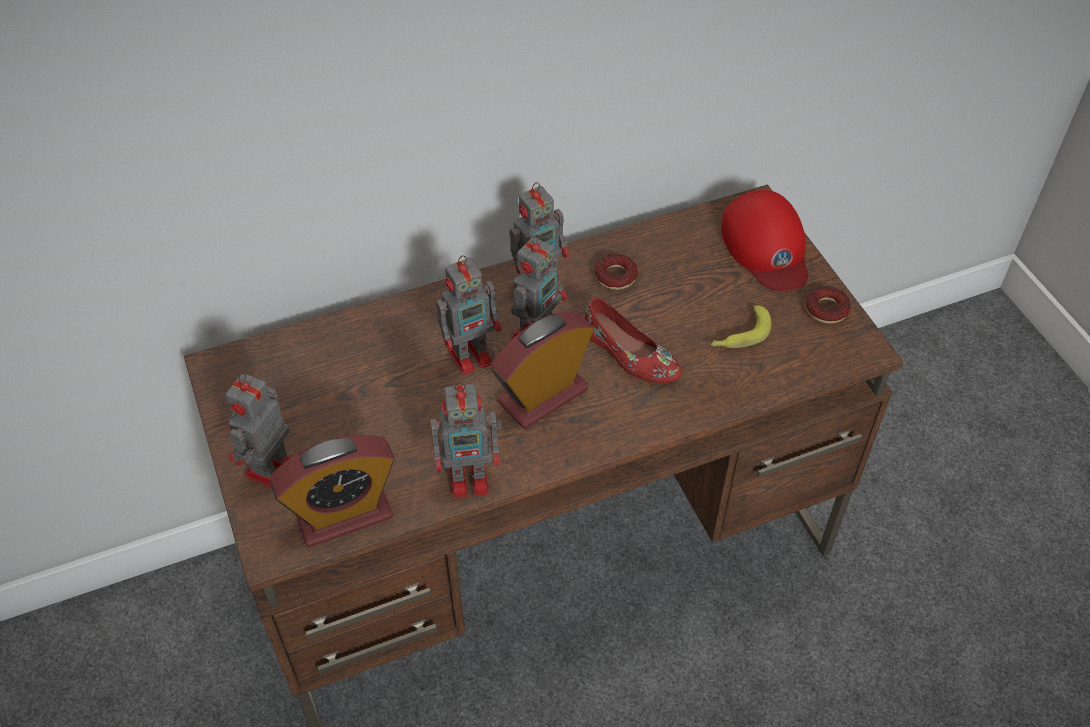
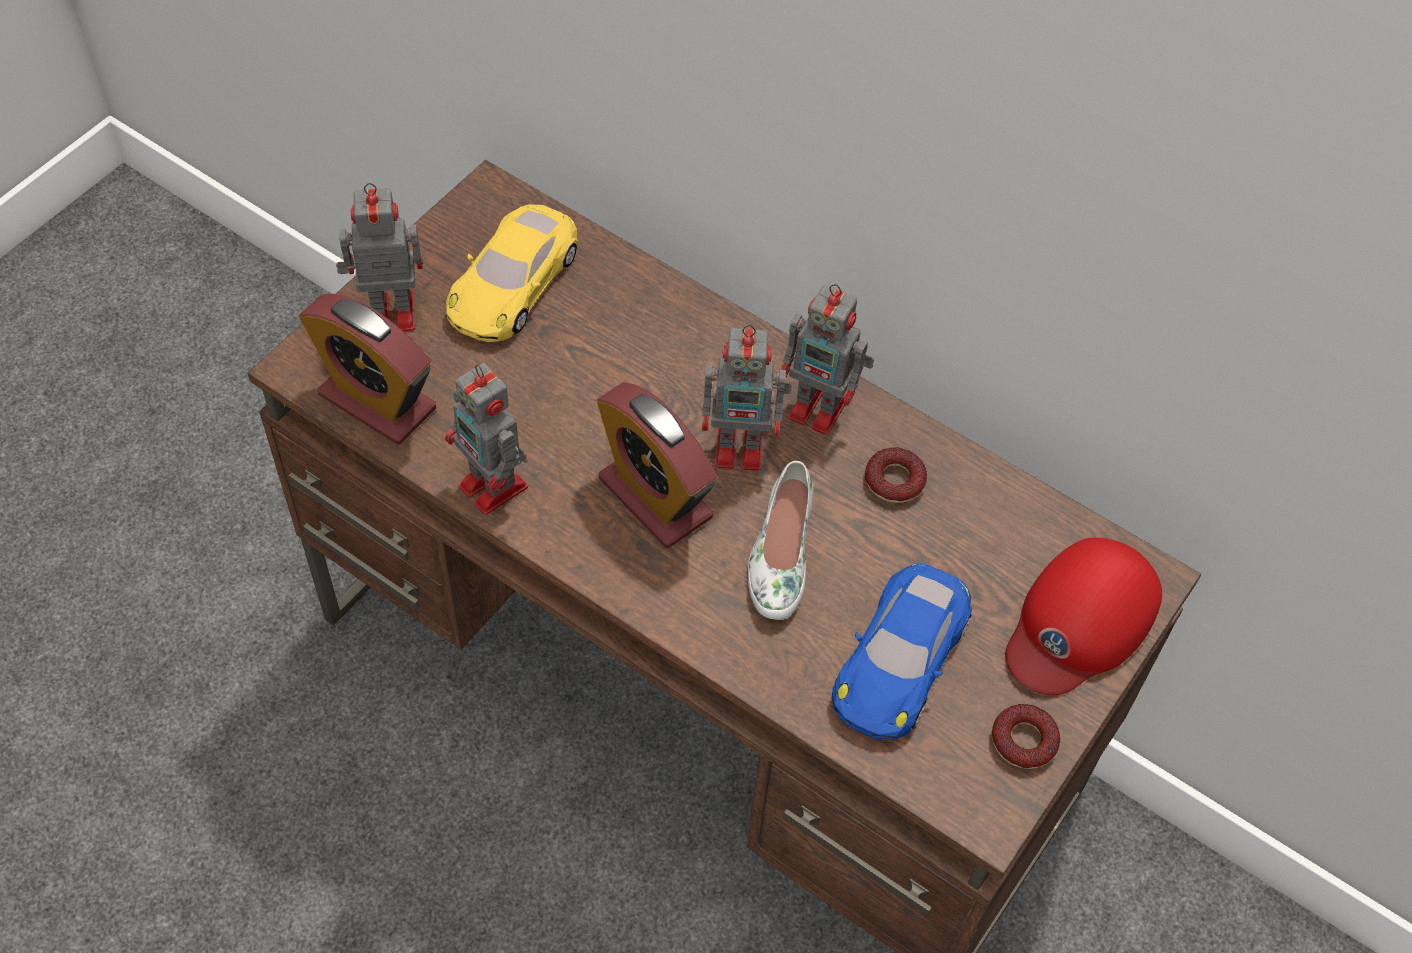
camera: 55 degrees right, 5 degrees up
toy robot [436,255,501,376] -> none
alarm clock [491,311,594,429] -> alarm clock turned 150 degrees counterclockwise [597,382,718,548]
red shoe [584,297,683,383] -> white shoe [748,461,813,620]
banana [711,305,772,348] -> blue toy car [832,563,972,740]
none -> yellow toy car [446,204,578,342]

